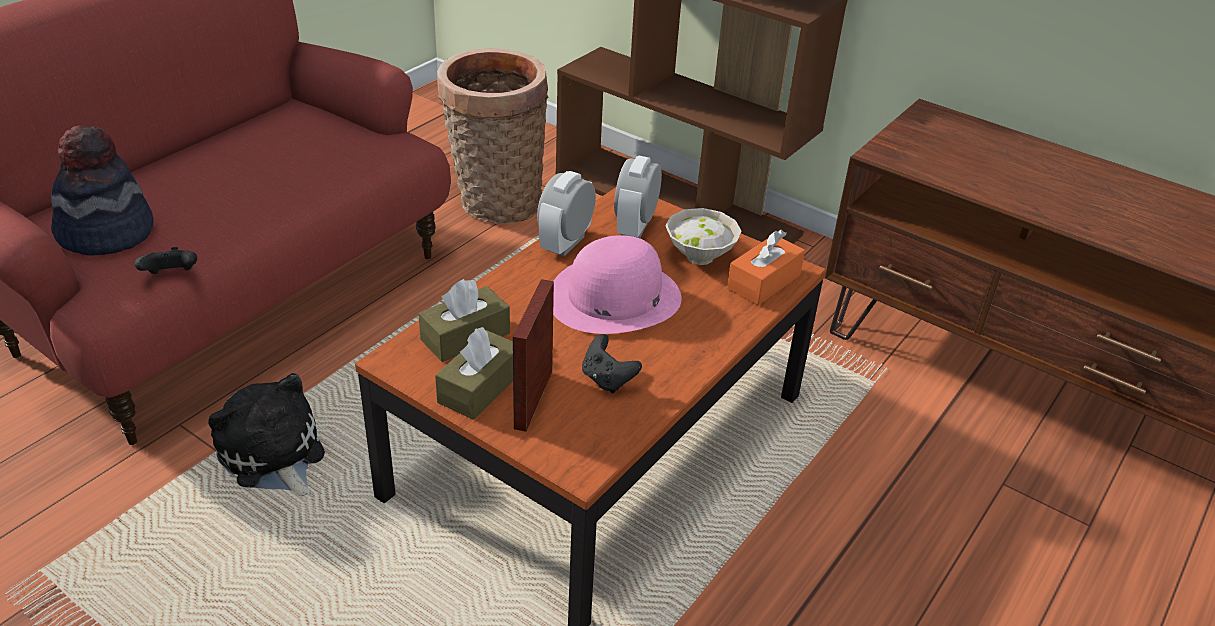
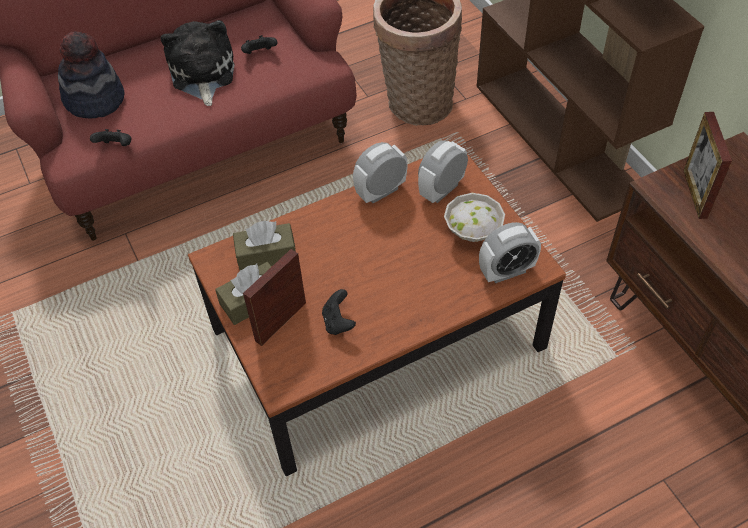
camera: 30 degrees right, 15 degrees up
plush toy [208,373,325,497] -> plush toy moved to [160,20,235,106]
pink hat [553,235,682,334] -> none
orange tissue box [727,230,805,305] -> alarm clock [479,222,541,283]
none -> black game controller [241,35,277,54]
none -> picture frame [683,112,732,219]

